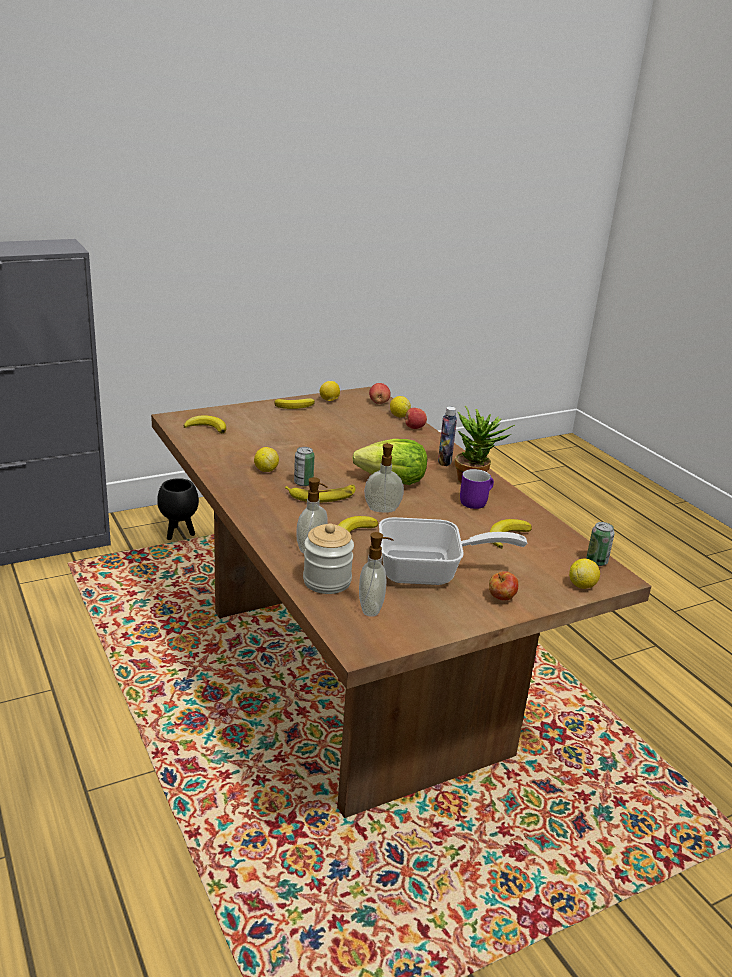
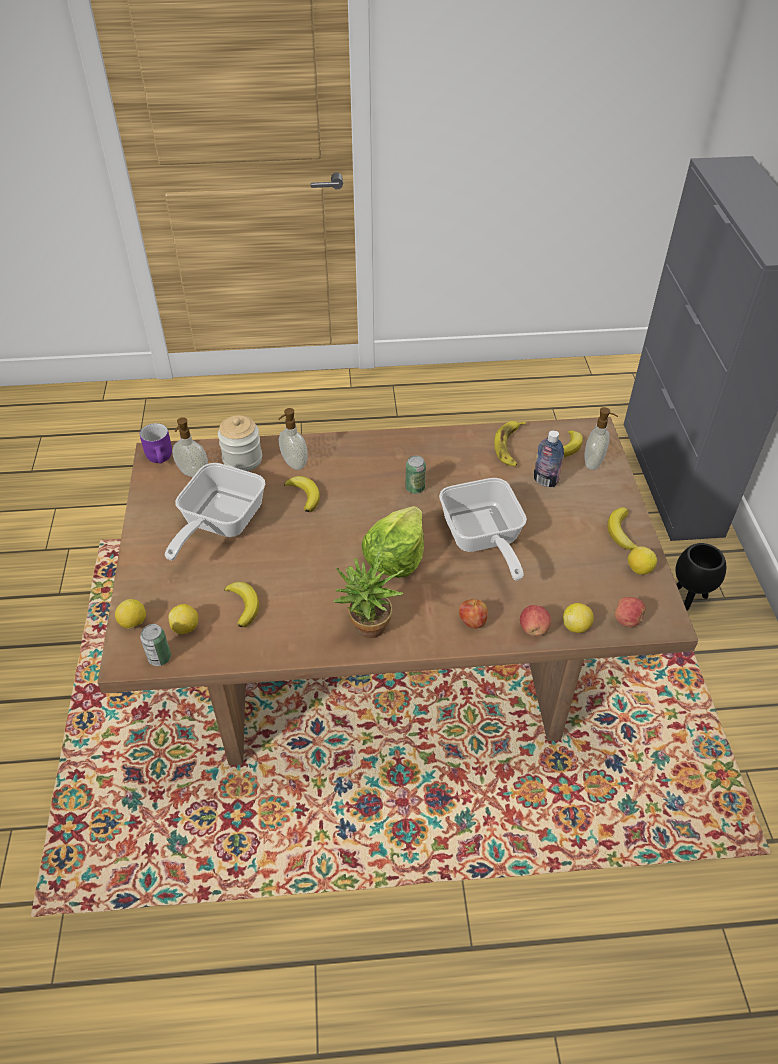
camera: 115 degrees right, 20 degrees up
lemon [254,447,279,472] -> lemon moved to [168,604,198,634]
banana [285,485,356,502] -> banana moved to [494,421,526,466]
soap dispenser [364,443,404,512] -> soap dispenser moved to [584,407,618,470]
bottle [438,407,457,466] -> bottle moved to [534,430,564,487]
purple mug [460,469,494,509] -> purple mug moved to [140,423,172,463]
apple [489,571,518,601] -> apple moved to [459,599,488,629]
none -> frying pan [439,478,527,581]

